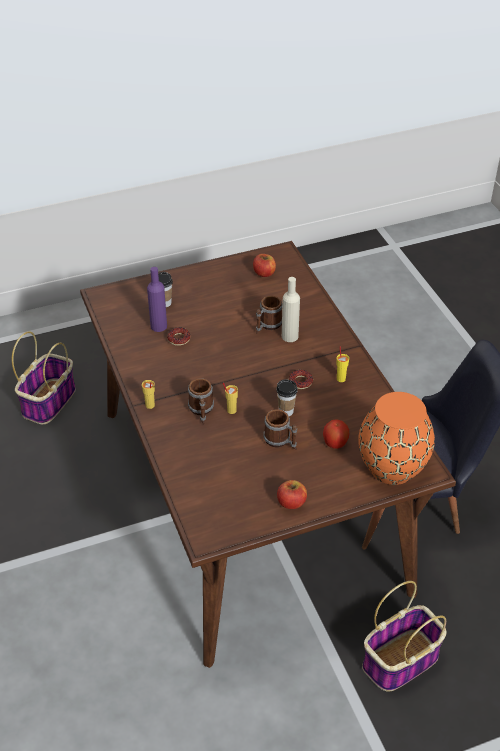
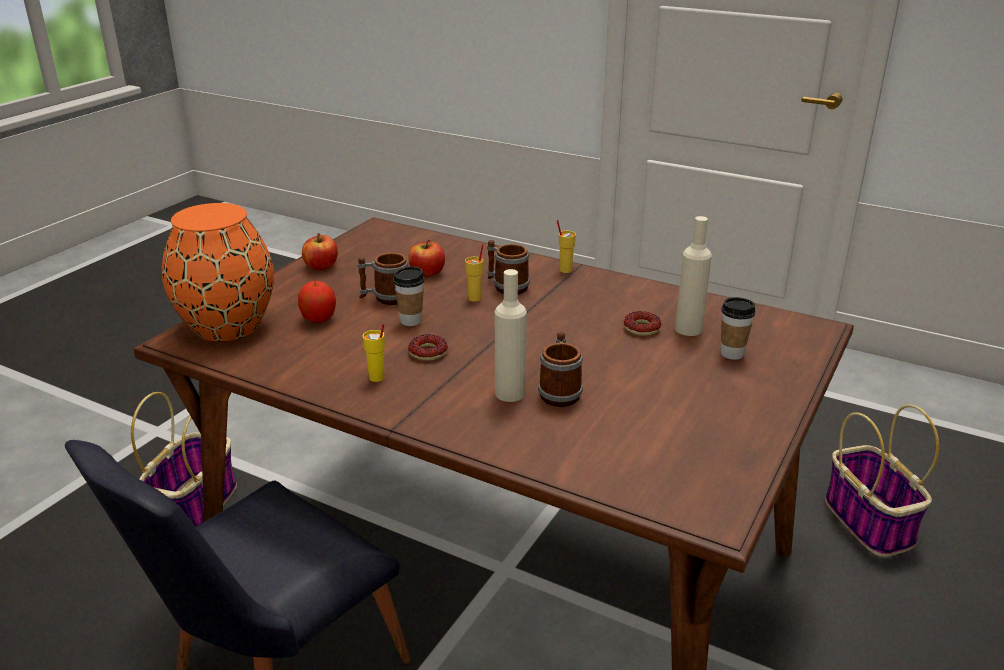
camera: 140 degrees right, 15 degrees down
purple bottle [147,267,167,332] -> beige bottle [675,216,712,336]
apple [253,254,276,277] -> apple moved to [408,239,445,277]

